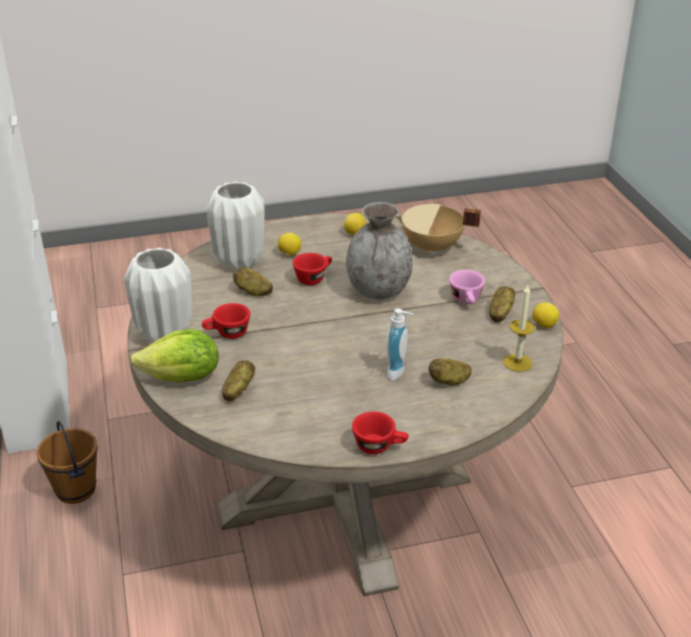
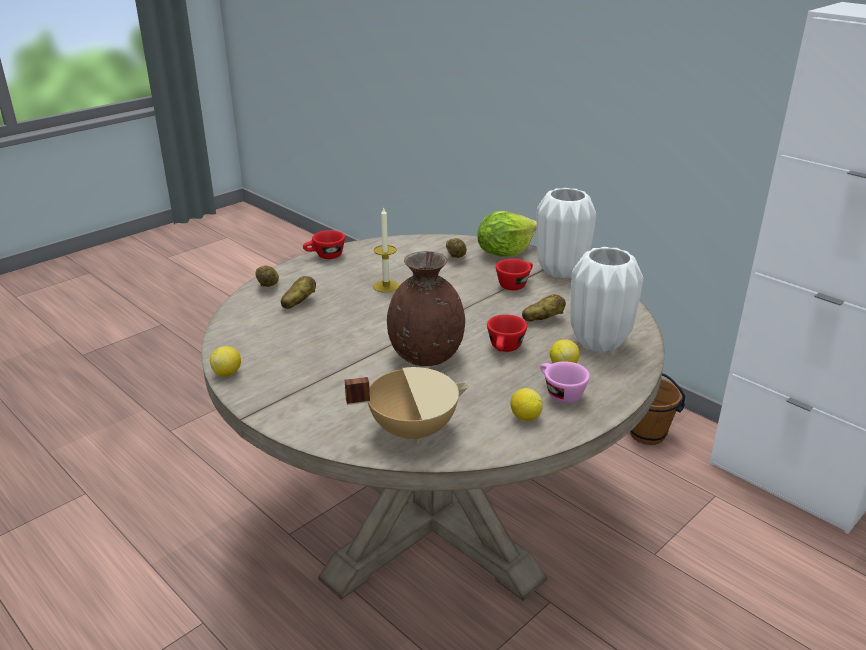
camera: 150 degrees right, 5 degrees down
grey vase [346,202,413,300] -> brown vase [387,251,465,366]
soap dispenser [387,308,414,381] -> none
pink cup [449,270,485,304] -> pink cup moved to [540,361,590,404]
potato [489,286,515,322] -> potato moved to [255,266,279,287]
candle [503,284,535,372] -> candle moved to [373,206,399,293]

